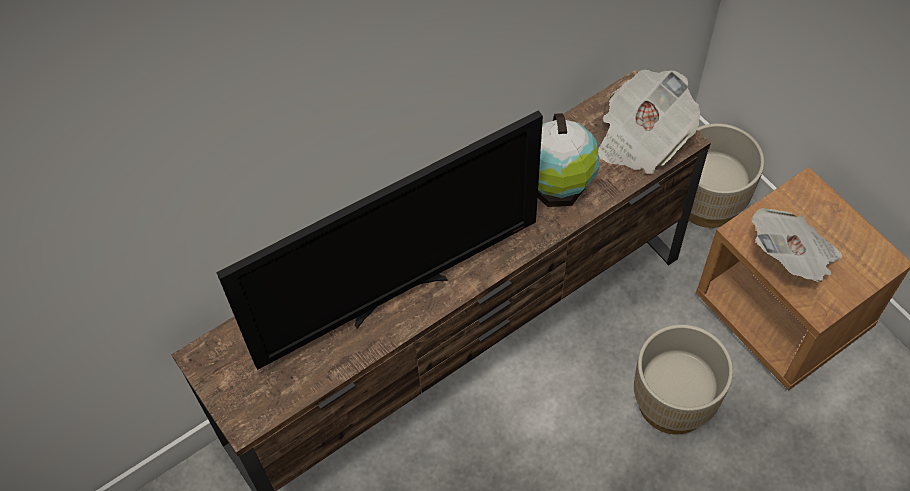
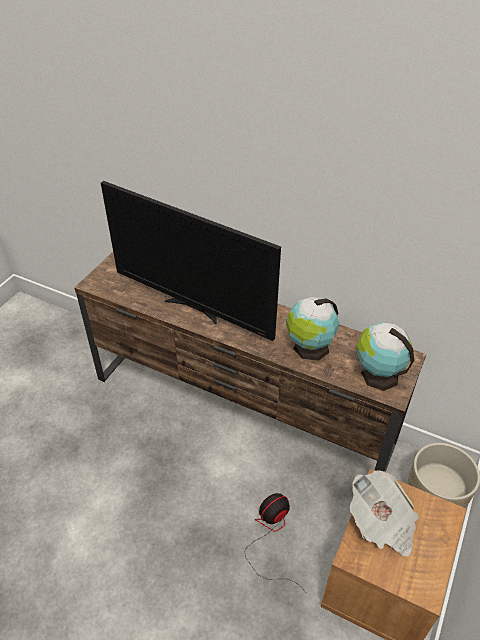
camera: 60 degrees right, 15 degrees down
newspaper [598,69,700,174] -> globe [356,322,415,391]
beige planter [634,325,733,434] -> fan [245,493,306,593]

